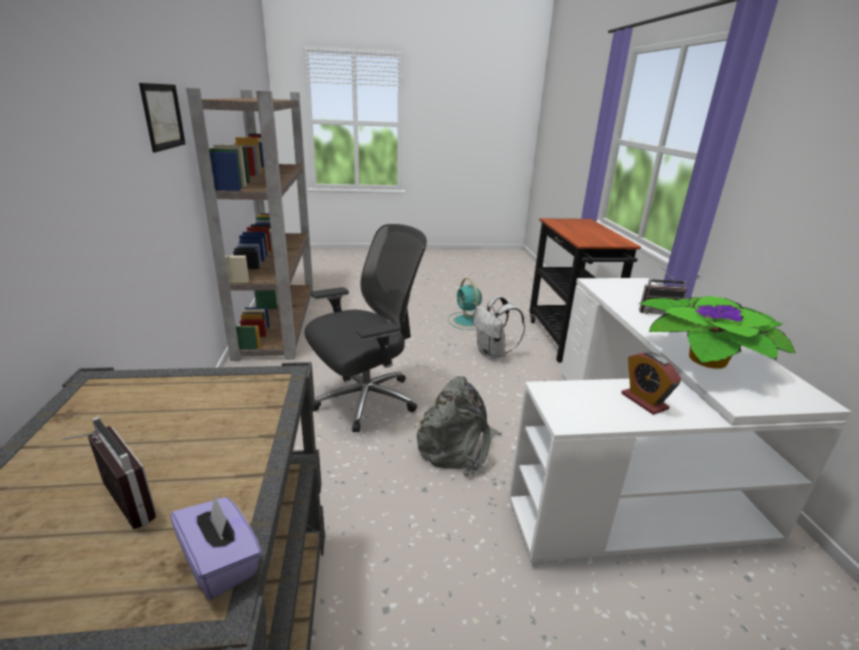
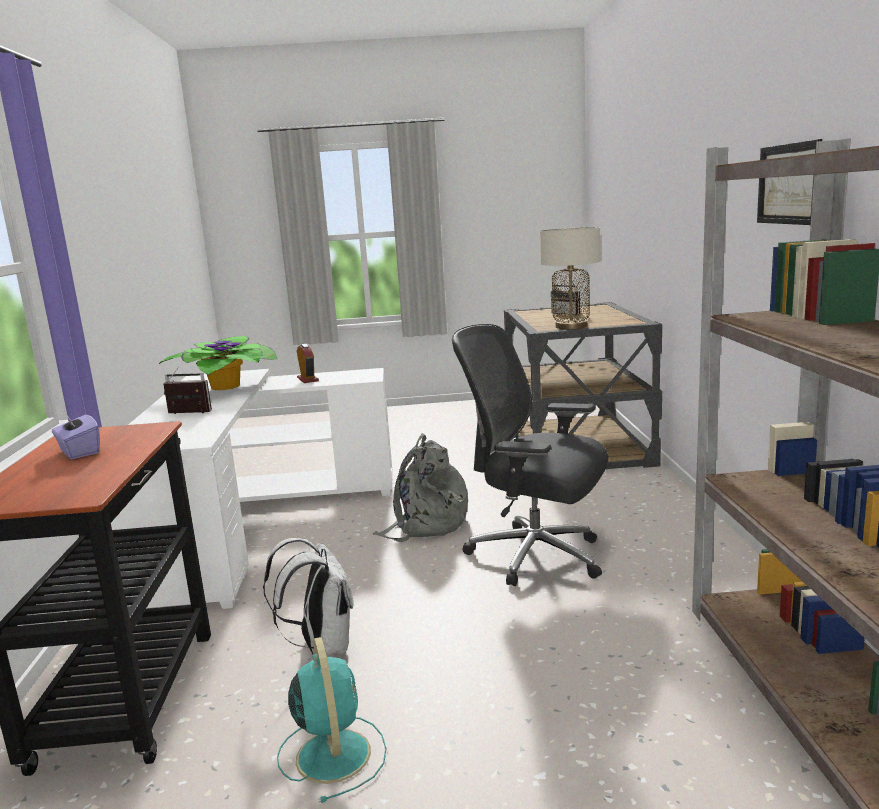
camera: 175 degrees left, 10 degrees down
purple tissue box [170,494,262,600] -> purple tissue box moved to [52,410,100,459]
office chair [304,224,427,432] -> office chair turned 60 degrees clockwise [452,324,608,586]
none -> table lamp [540,227,601,329]

